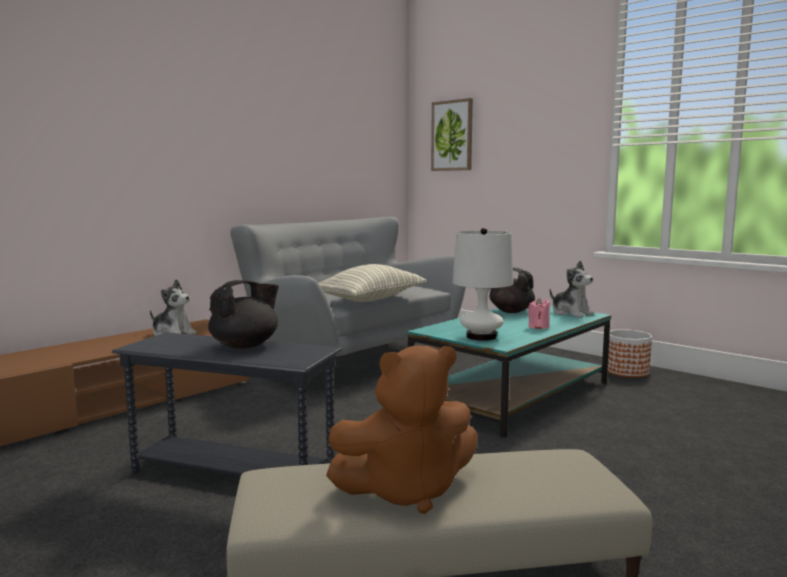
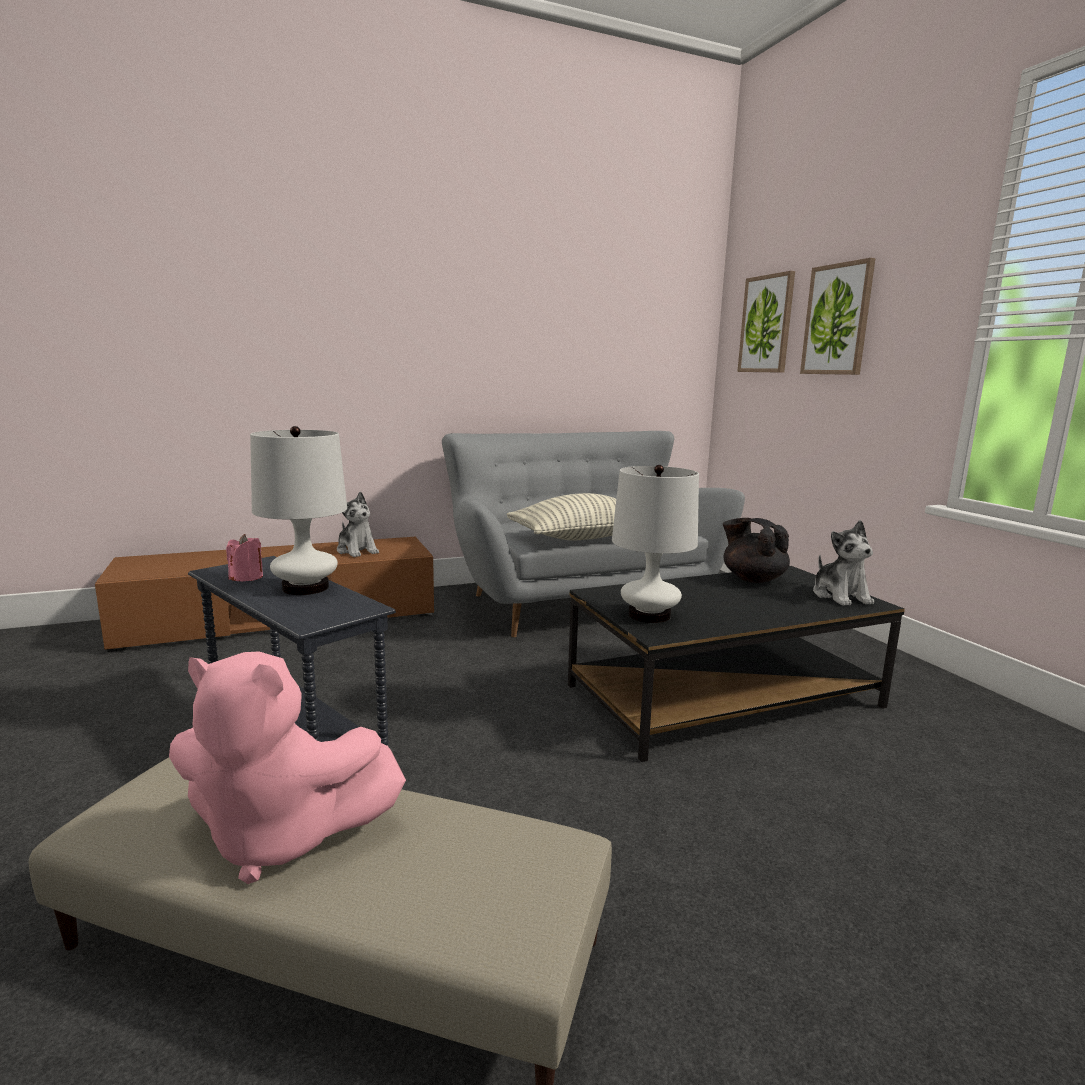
camera: 25 degrees right, 5 degrees up
black teapot [208,280,279,349] -> white table lamp [250,426,347,595]
brown plush toy [326,345,478,514] -> pink plush toy [169,652,406,884]
turquoise coffee table [407,306,611,438] -> black coffee table [568,566,905,762]
pink candle [528,298,550,329] -> pink candle moved to [226,534,263,581]
planter [607,329,652,378] -> none
none -> picture [800,258,876,375]

